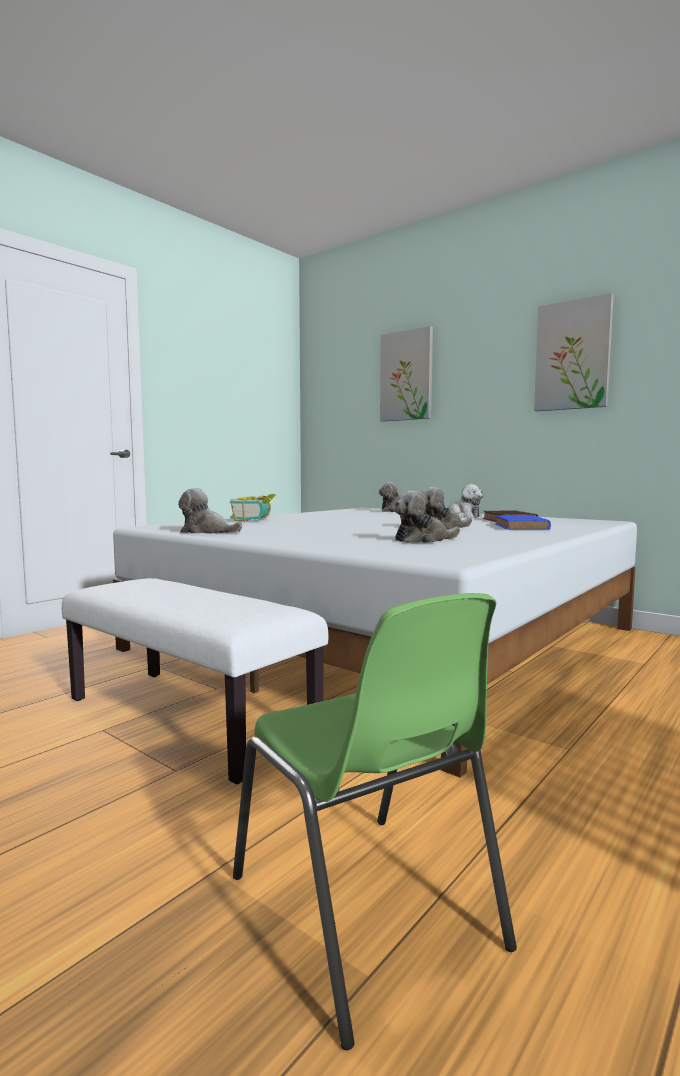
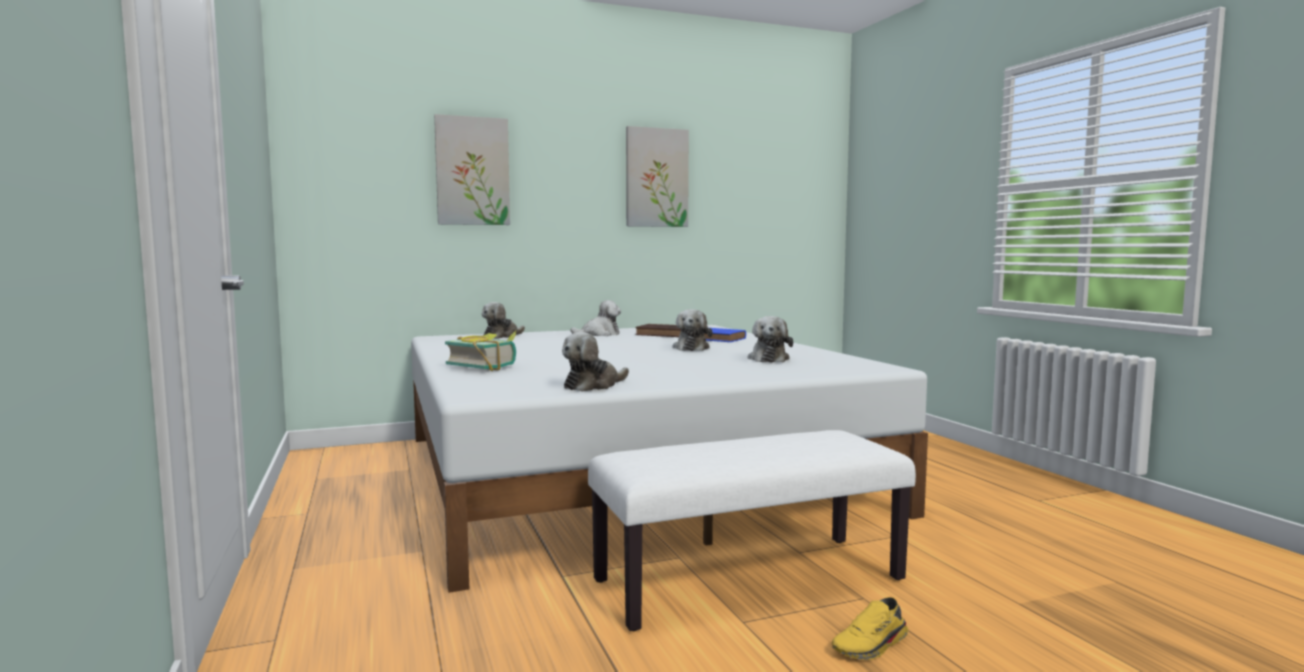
camera: 60 degrees left, 0 degrees up
green chair [233,593,517,1050] -> none
none -> yellow shoe [832,597,908,660]

